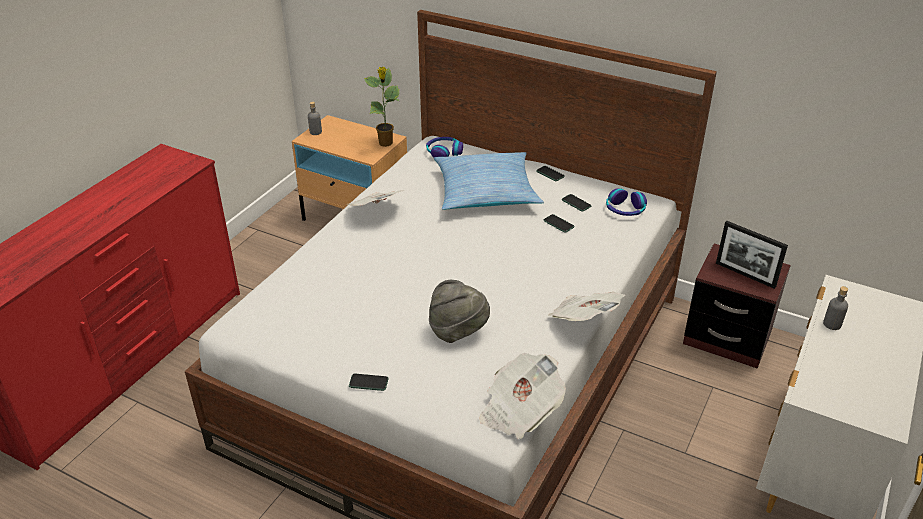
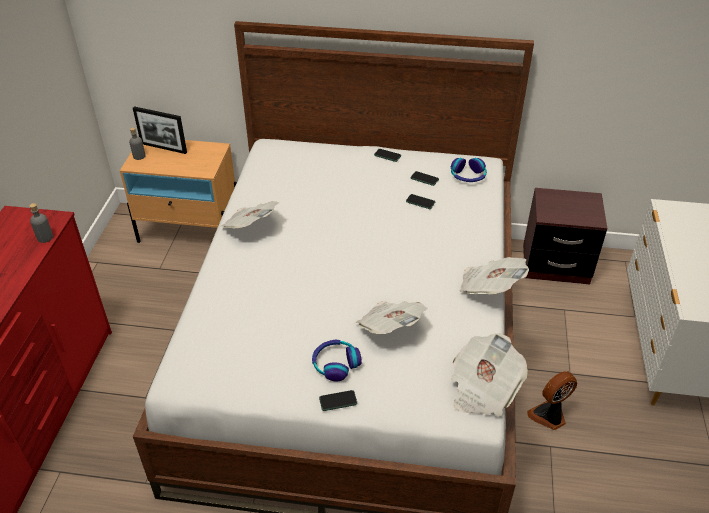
camera: 20 degrees left, 5 degrees up
potted plant [364,67,400,147] -> none
headphones [426,137,463,158] -> headphones moved to [312,340,362,381]
grey hat [429,280,490,343] -> newspaper [356,301,428,334]
pillow [434,152,544,210] -> none
picture frame [716,221,788,289] -> picture frame moved to [133,106,187,154]
grey bottle [823,286,848,330] -> grey bottle moved to [29,203,53,243]
none -> fan [527,371,577,430]

